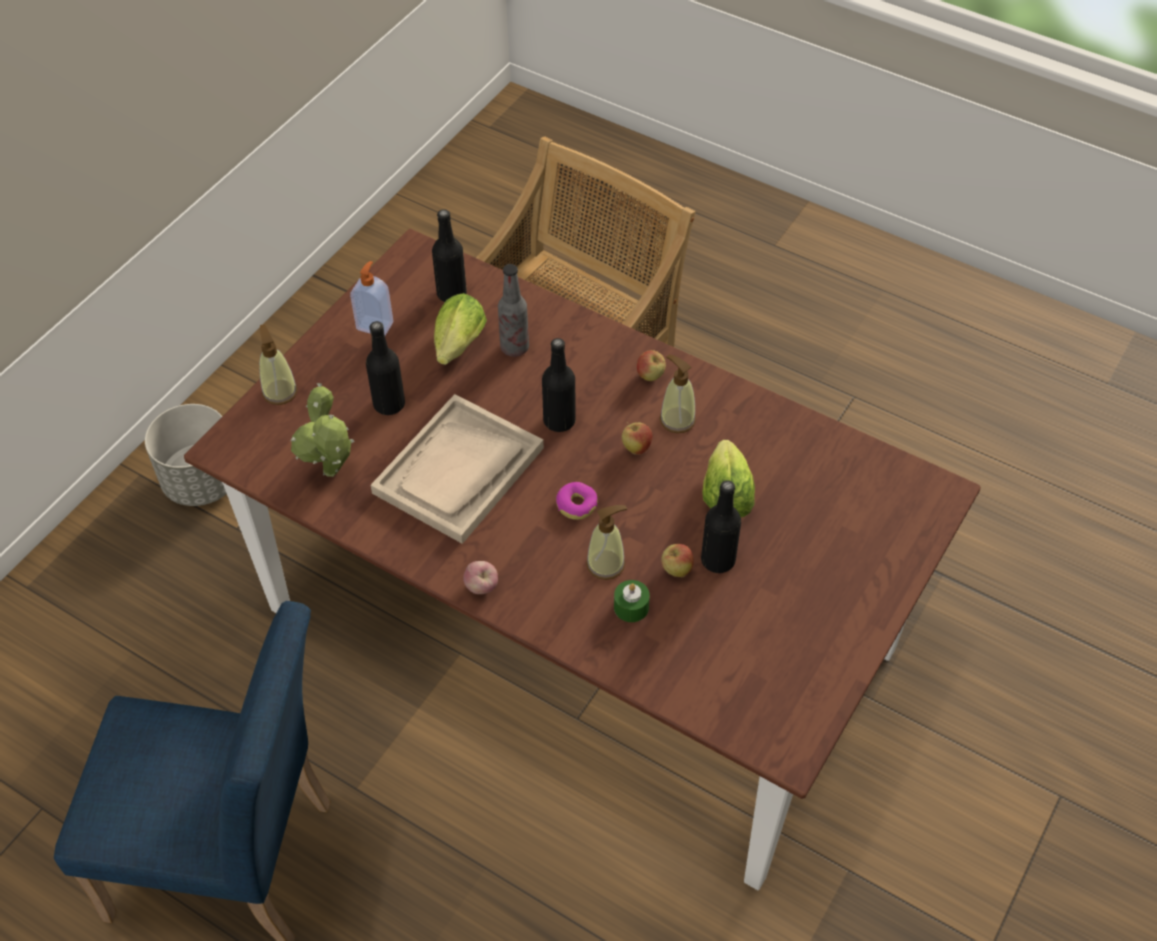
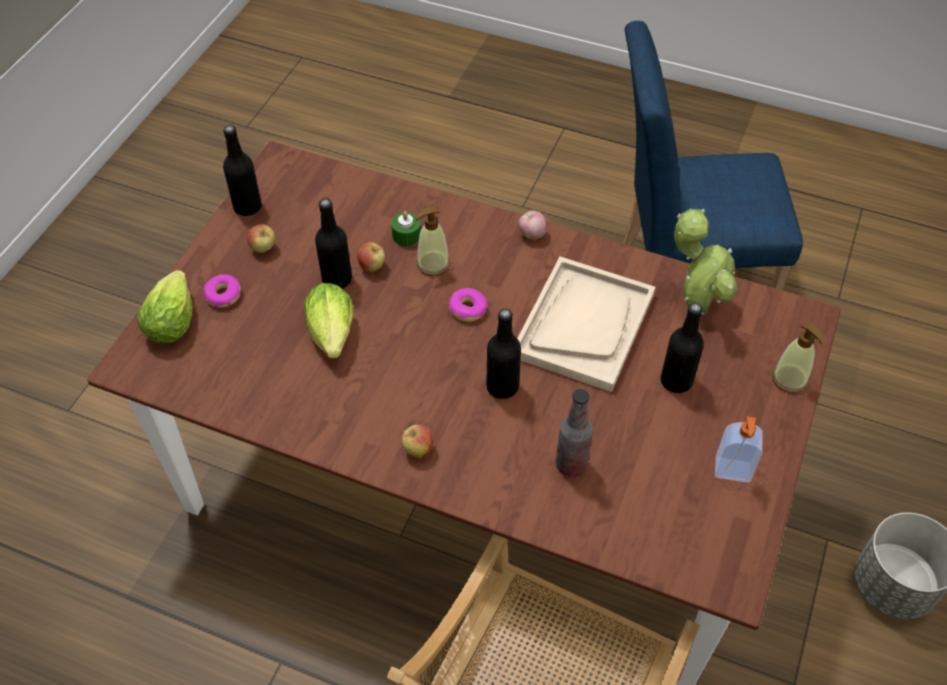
camera: 170 degrees right, 0 degrees up
black bottle [432,209,467,302] -> black bottle moved to [223,125,262,216]
lettuce [434,293,487,365] -> lettuce moved to [137,270,192,343]
apple [622,422,652,455] -> apple moved to [247,224,275,253]
soap dispenser [660,355,696,433] -> none
none -> donut [203,274,241,308]

